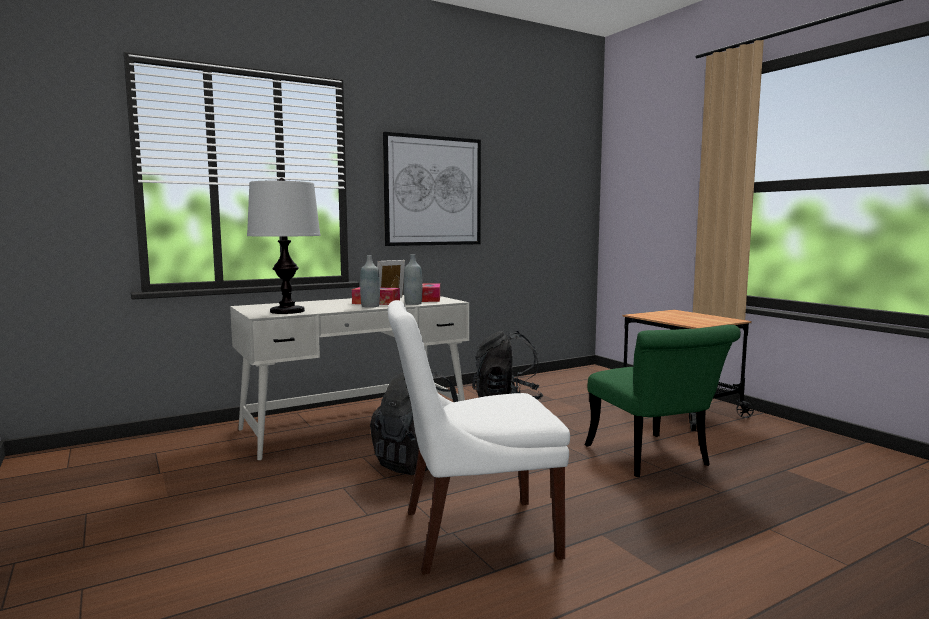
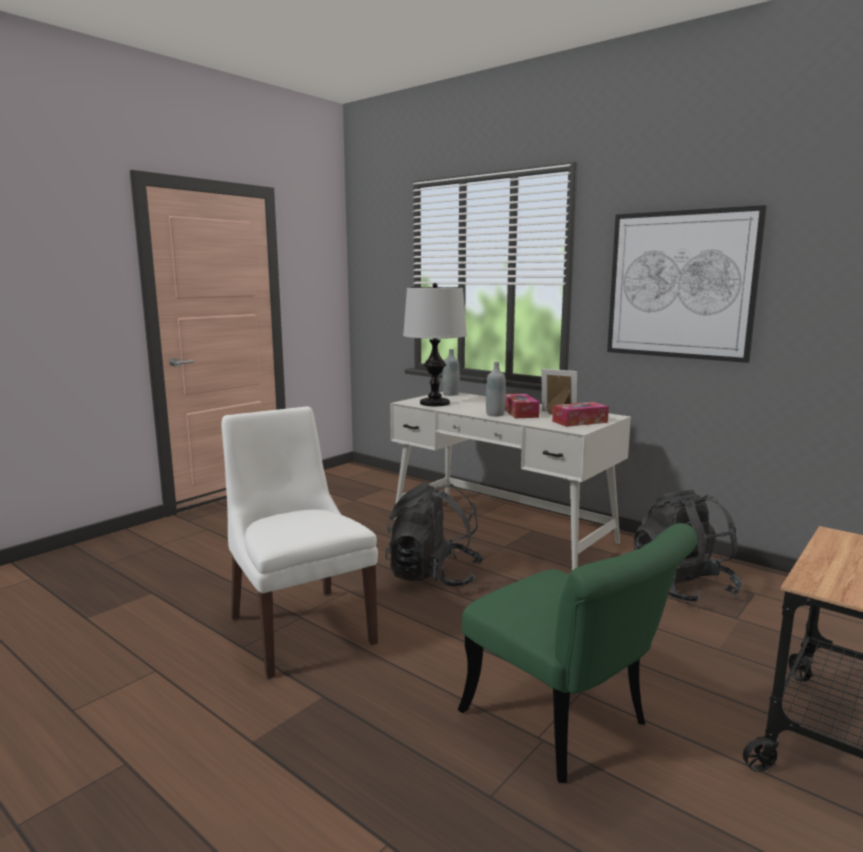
camera: 70 degrees right, 5 degrees up
grey bottle [404,254,422,305] -> grey bottle moved to [443,349,460,396]
green chair [585,325,741,477] -> green chair turned 90 degrees counterclockwise [458,523,697,783]

